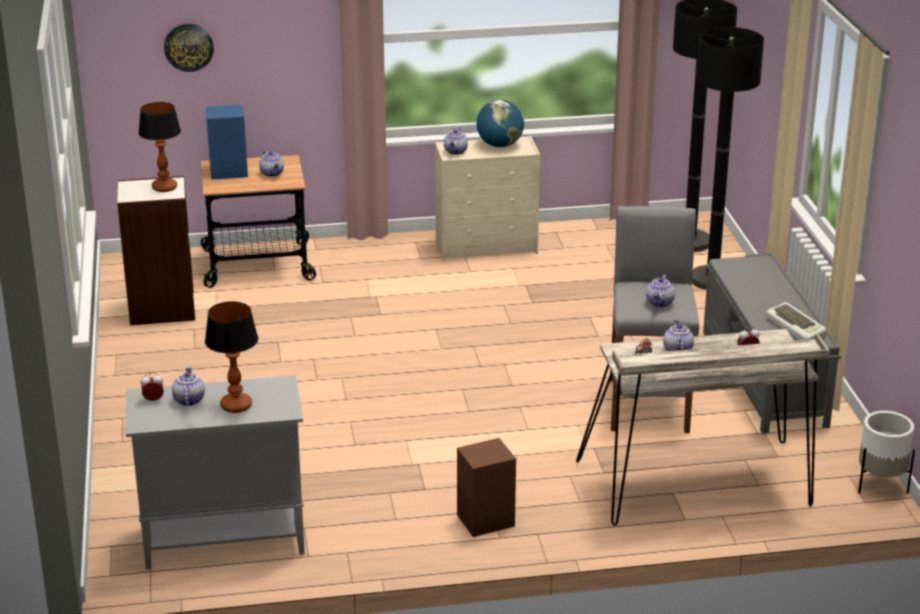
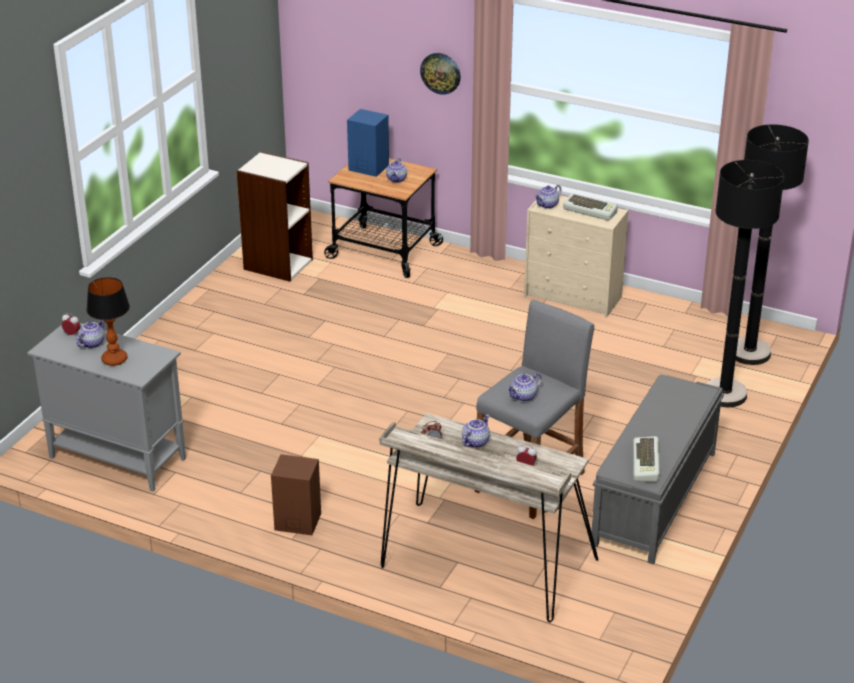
camera: 35 degrees right, 5 degrees up
table lamp [138,102,181,192] -> none
wall clock [164,24,214,72] -> wall clock moved to [420,53,461,95]
globe [477,99,524,147] -> keyboard [563,193,618,220]
white planter [858,411,915,494] -> none

